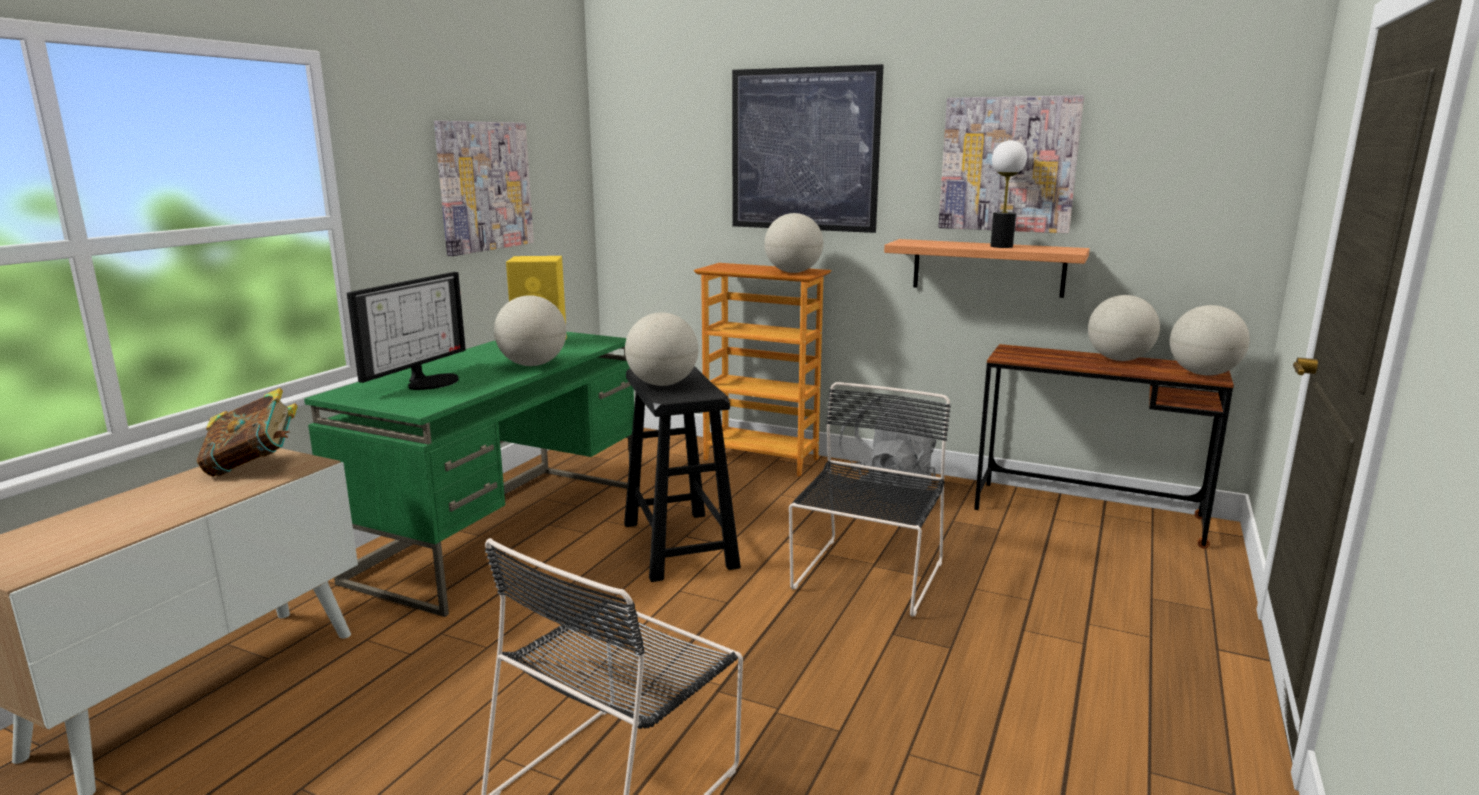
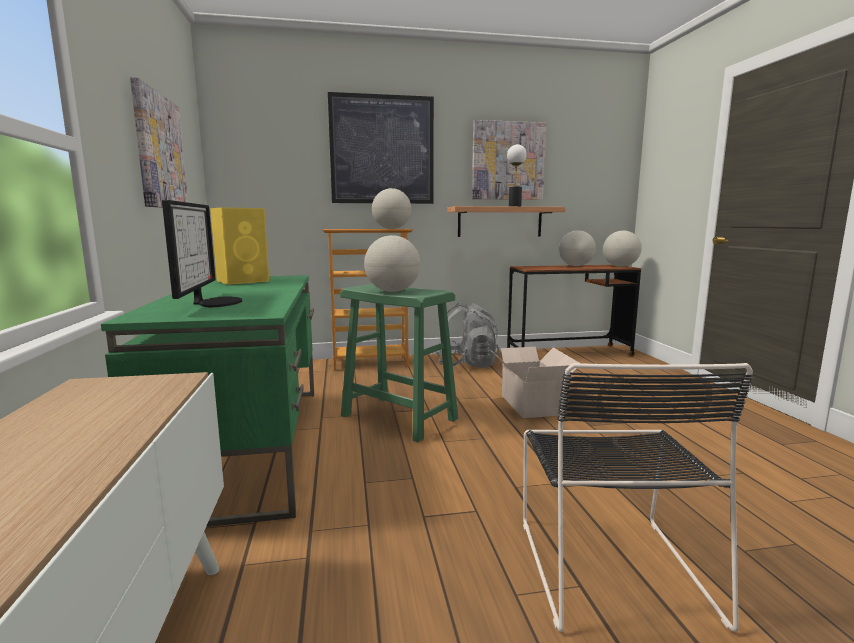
camera: 35 degrees left, 5 degrees down
book [197,388,298,477] -> none
globe [494,295,567,366] -> none
black stool [624,366,741,582] -> green stool [340,284,458,442]
black chair [789,382,951,617] -> cardboard box [493,347,579,418]

